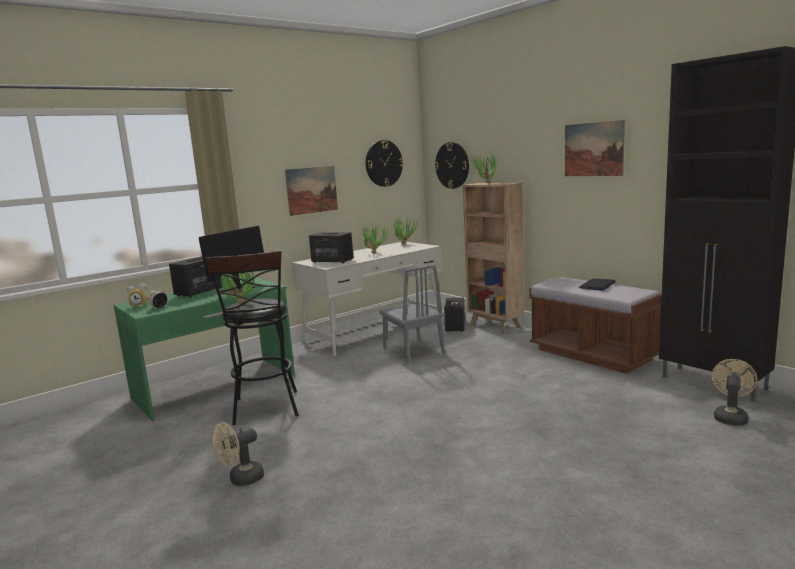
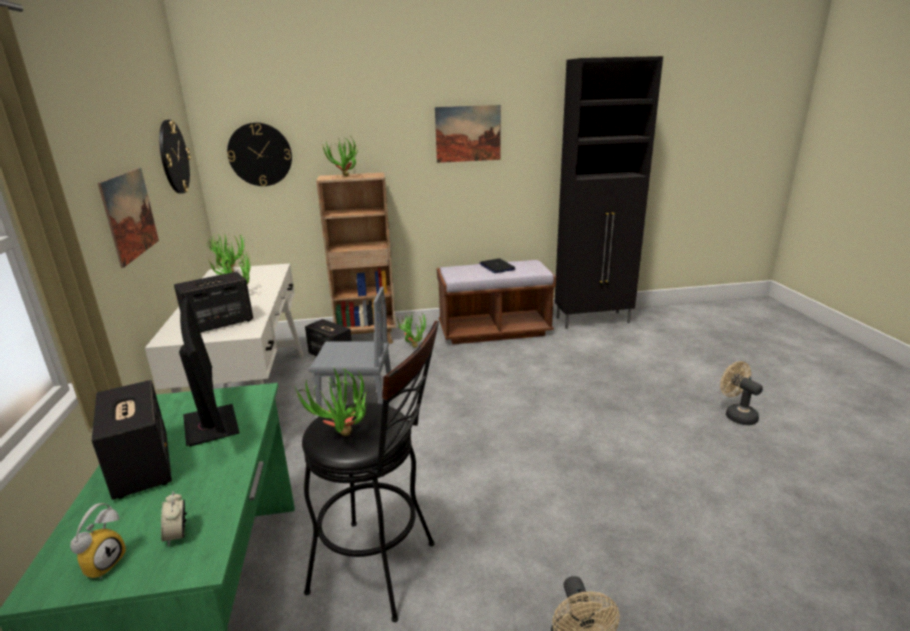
camera: 60 degrees left, 10 degrees up
beige fan [712,359,757,426] -> beige fan moved to [720,361,763,425]
none -> potted plant [396,313,427,348]

